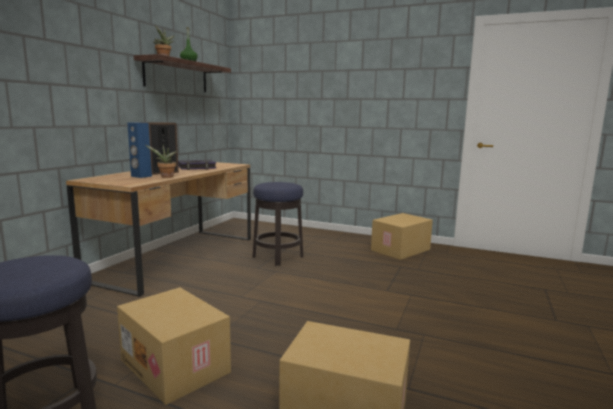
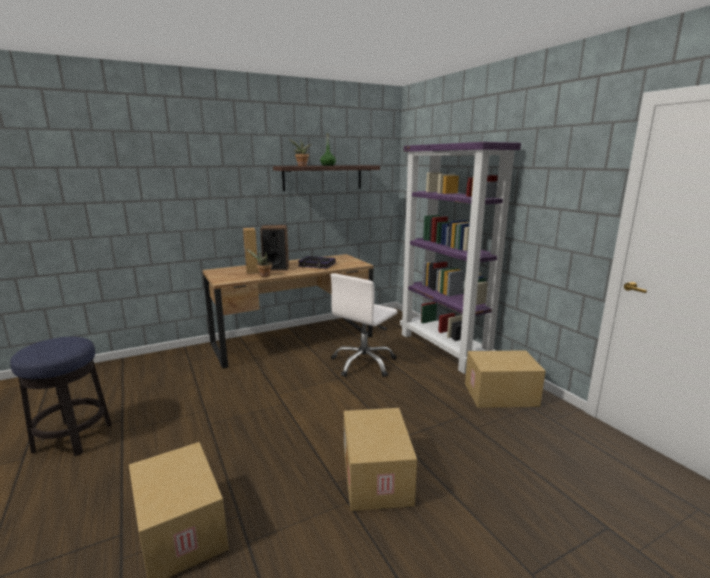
camera: 40 degrees right, 5 degrees up
cardboard box [117,287,231,405] -> cardboard box moved to [344,408,417,511]
blue speaker [127,123,152,178] -> brown speaker [243,228,258,274]
stool [253,182,303,266] -> white office chair [331,273,398,377]
none -> purple bookcase [400,142,521,374]

